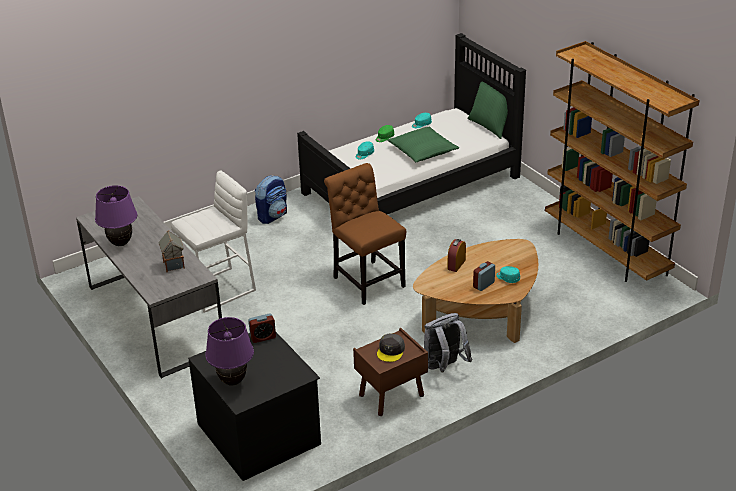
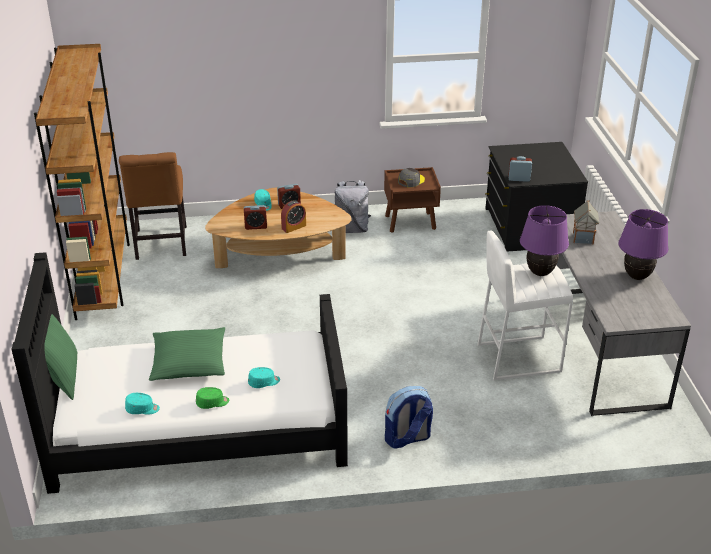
camera: 155 degrees left, 0 degrees up
purple table lamp [205,317,254,386] -> purple table lamp moved to [520,205,569,276]
brown chair [324,163,406,305] -> brown chair moved to [119,152,187,260]
none -> alarm clock [244,205,267,230]

